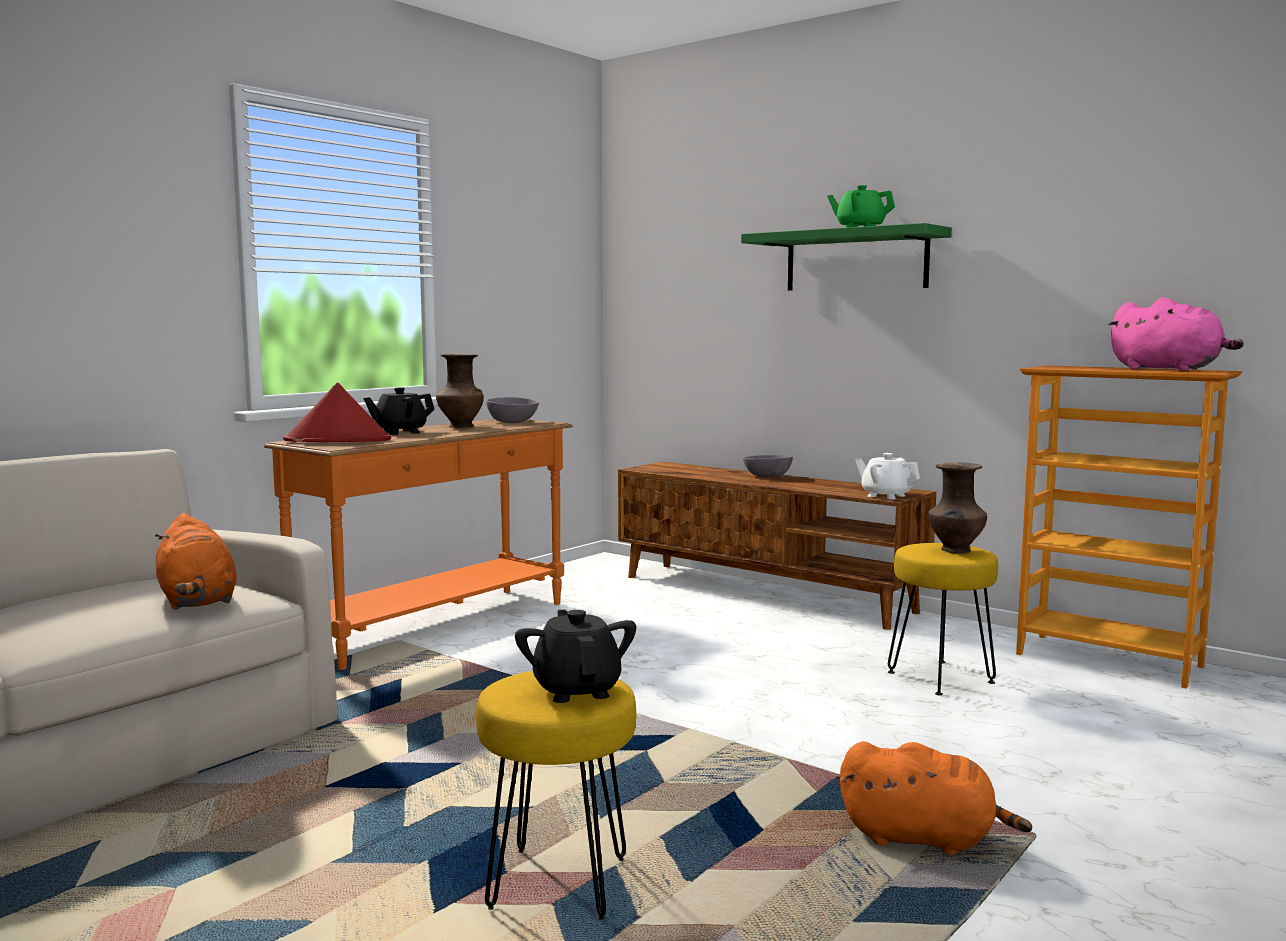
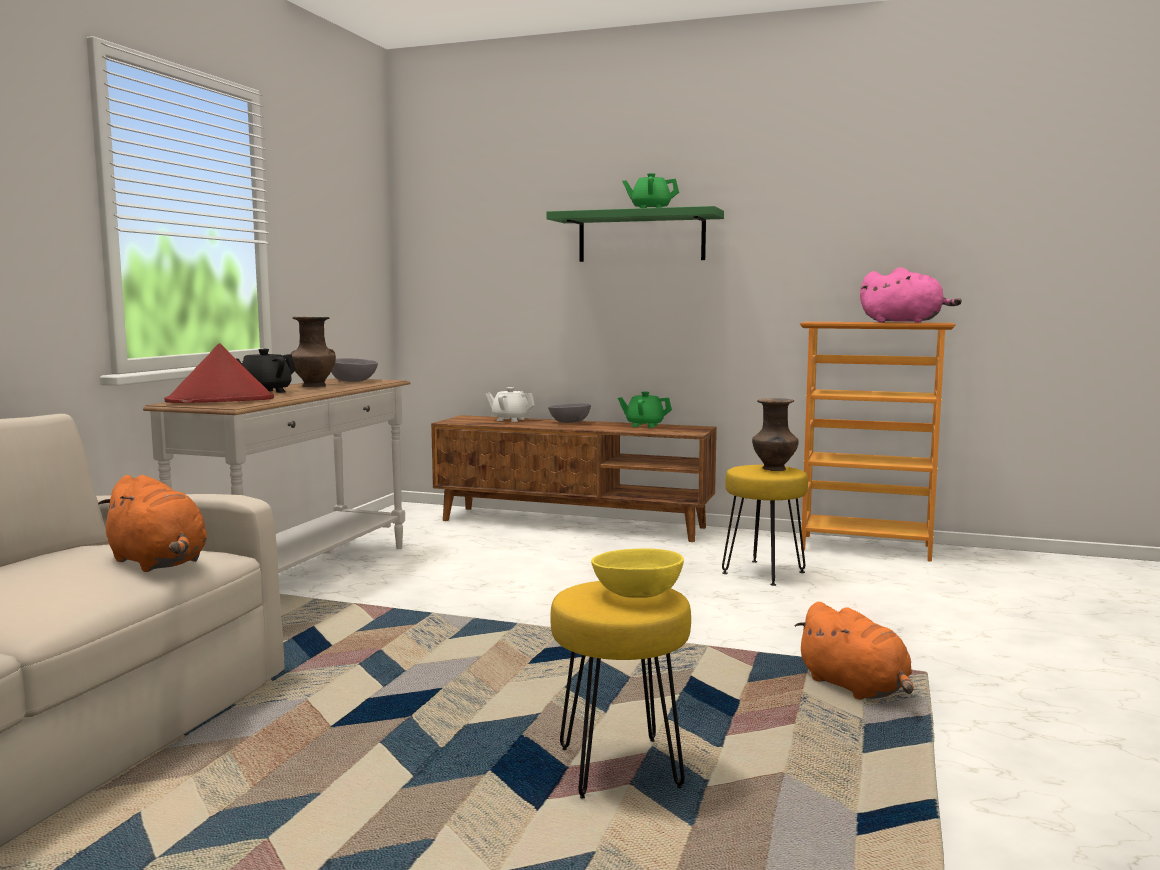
camera: 20 degrees left, 0 degrees up
orange console table [264,419,573,670] -> white console table [143,378,411,573]
black teapot [515,609,636,703] -> yellow bowl [591,548,684,598]
orange plush toy [840,741,1032,855] -> orange plush toy turned 60 degrees clockwise [794,602,913,700]
white teapot [855,453,920,500] -> white teapot moved to [486,387,535,422]
none -> green teapot [618,391,672,428]

